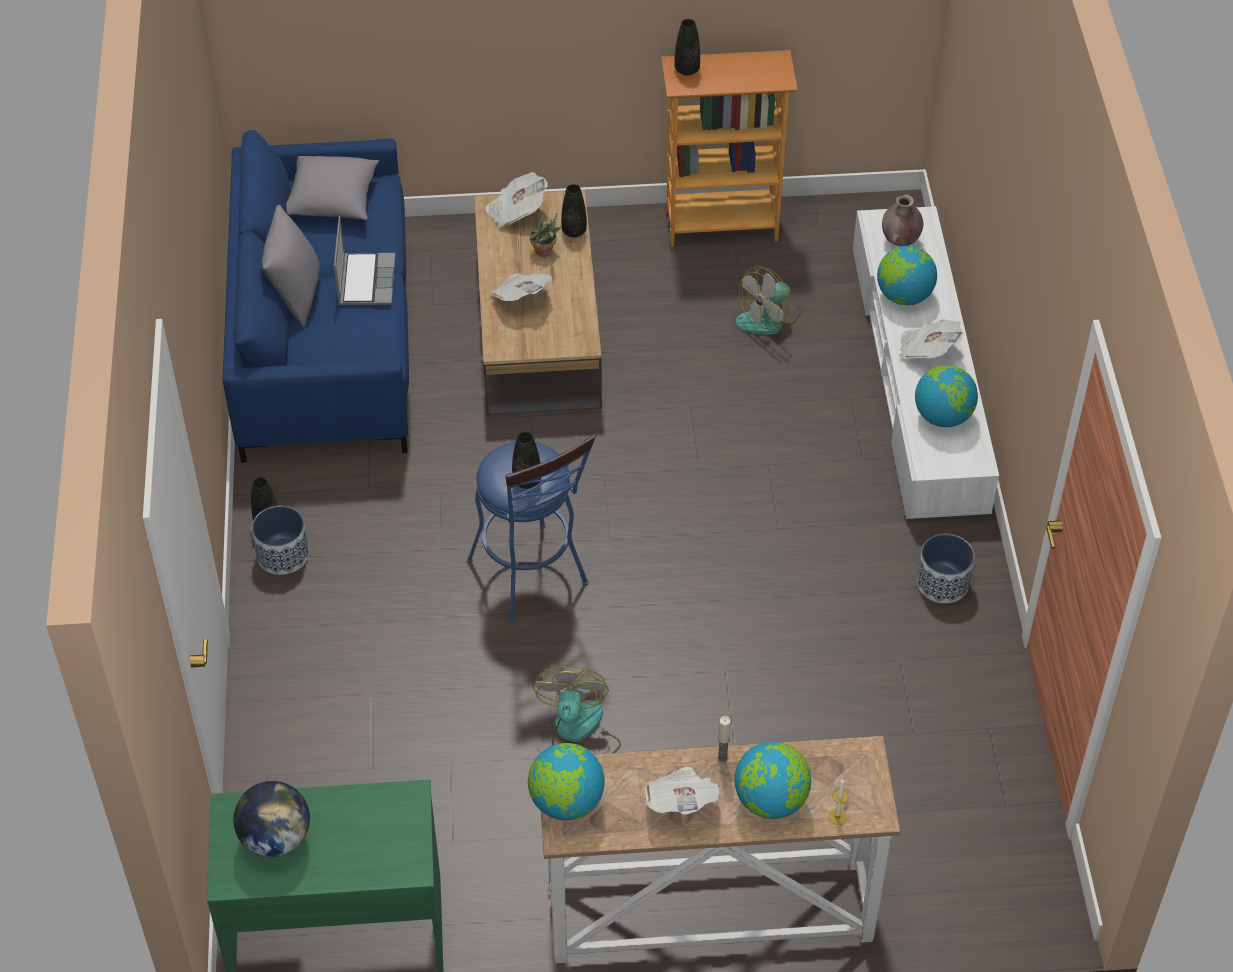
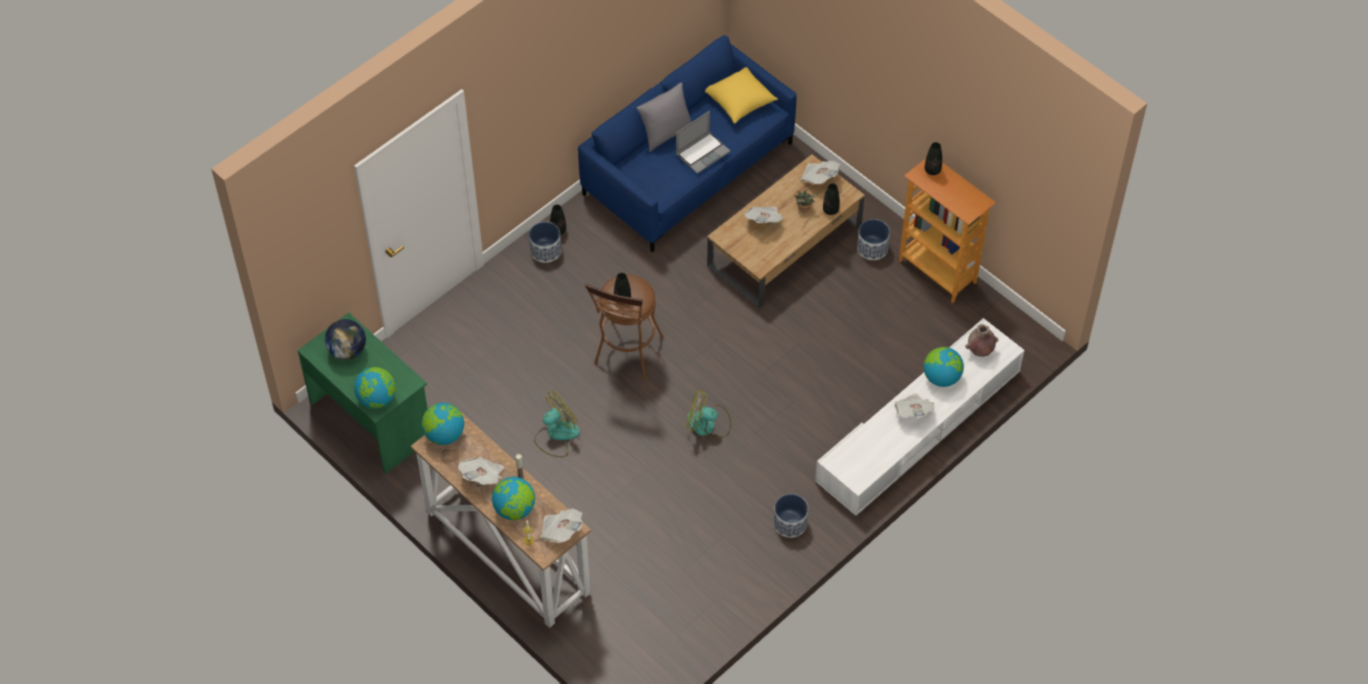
camera: 50 degrees right, 5 degrees up
grey pillow [286,156,379,220] -> yellow pillow [705,67,778,124]
blue stool [467,435,596,621] -> brown stool [585,275,664,379]
fan [735,266,801,335] -> fan moved to [686,389,731,439]
globe [915,365,978,427] -> globe moved to [354,367,396,408]
none -> newspaper [540,508,582,543]
none -> planter [857,219,890,260]

